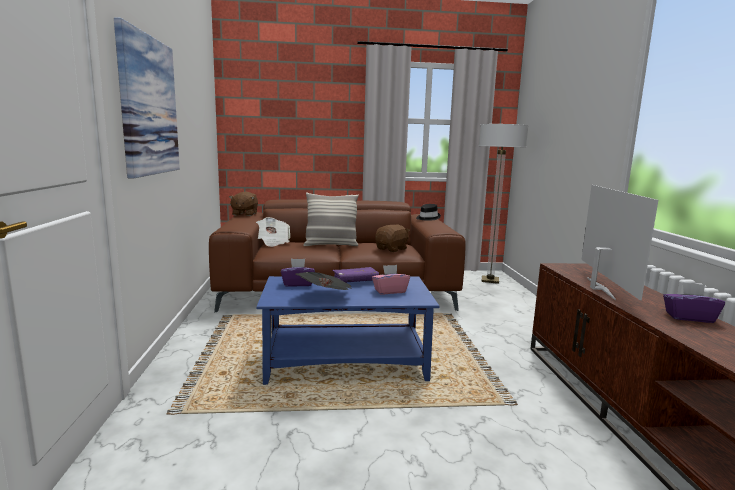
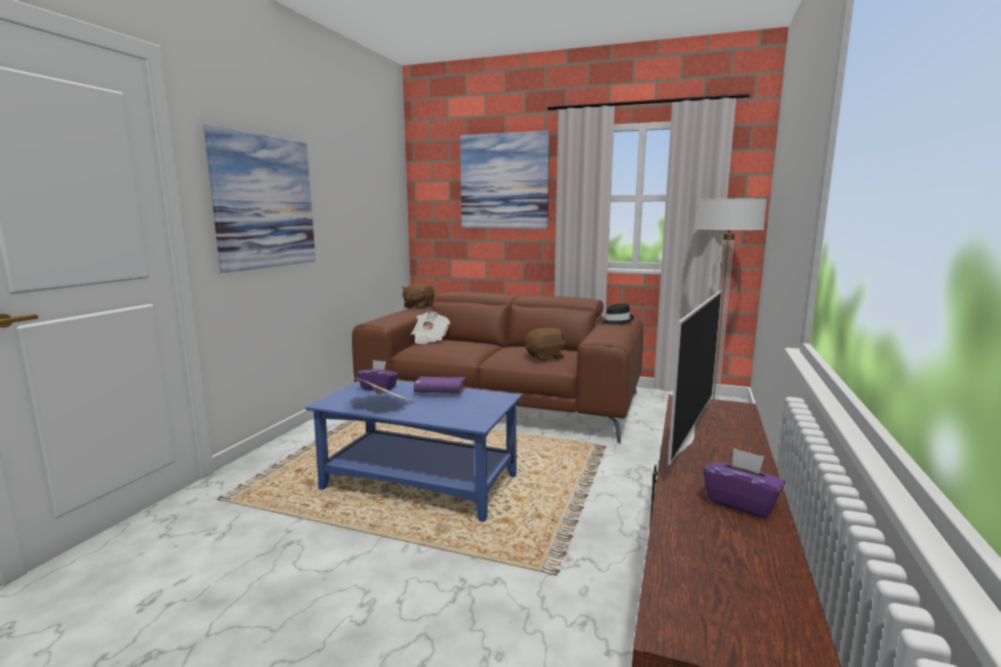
camera: 25 degrees right, 0 degrees up
pillow [303,192,359,246] -> none
pink tissue box [372,265,410,294] -> none
none -> picture [460,131,550,229]

